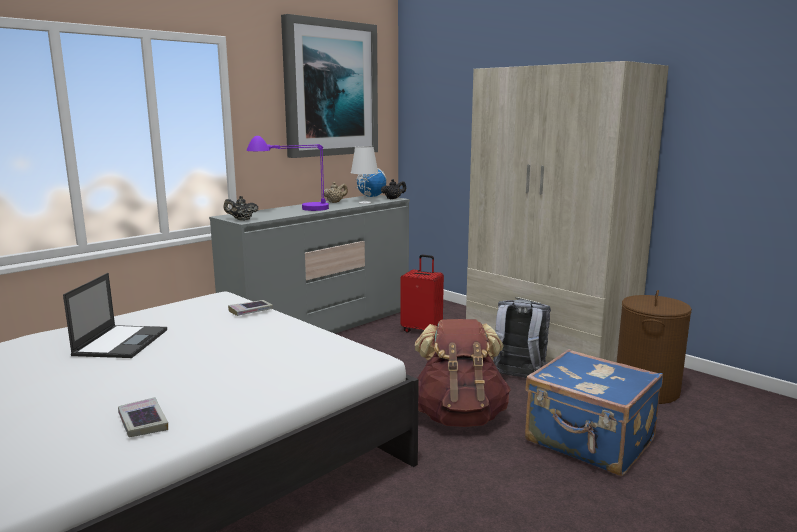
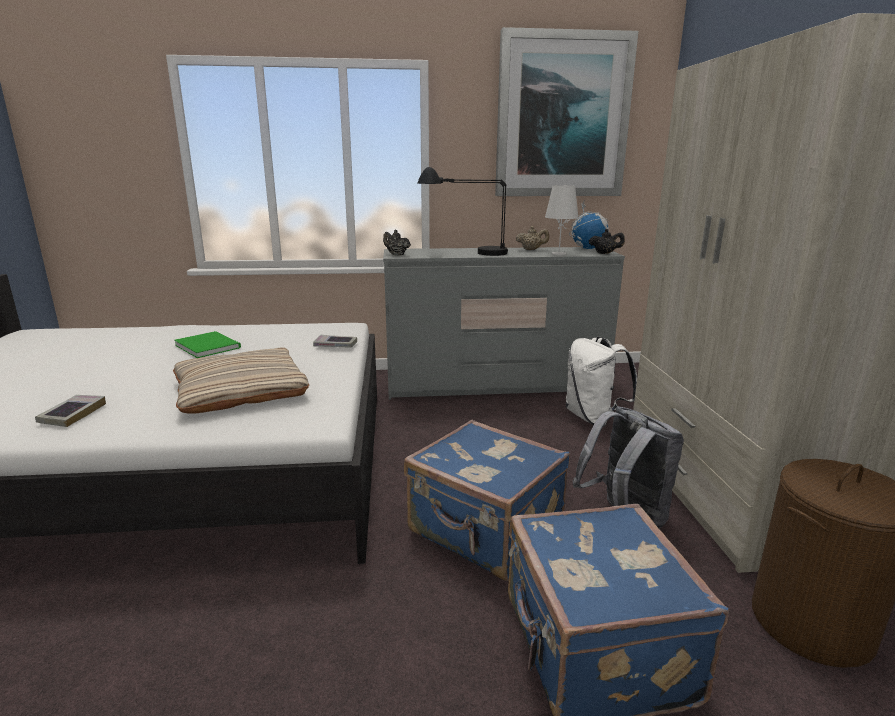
camera: 40 degrees right, 5 degrees up
laptop [63,273,167,358] -> green book [174,331,241,358]
purple table lamp [246,136,329,211] -> black table lamp [418,167,508,256]
red suitcase [400,255,444,332] -> white backpack [566,336,637,427]
brown backpack [415,319,511,427] -> blue suitcase [404,420,570,581]
none -> beige pillow [173,347,309,414]

